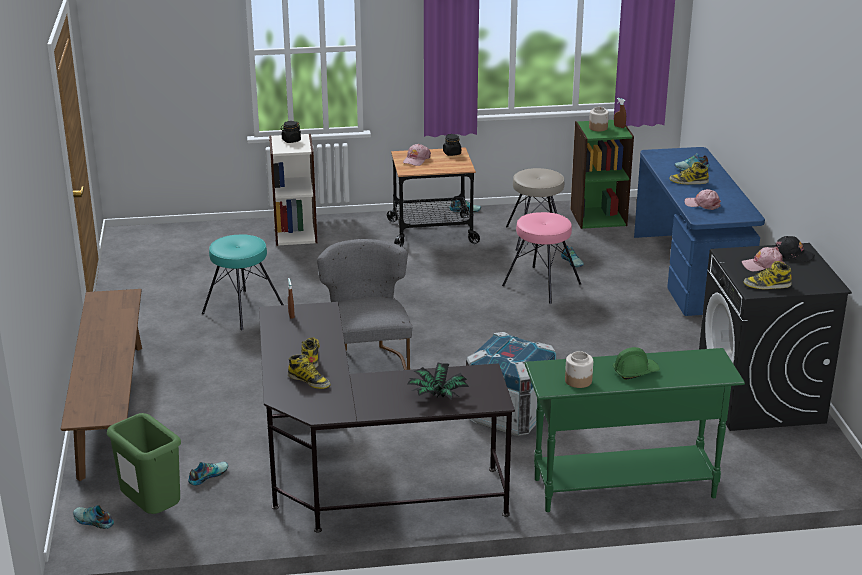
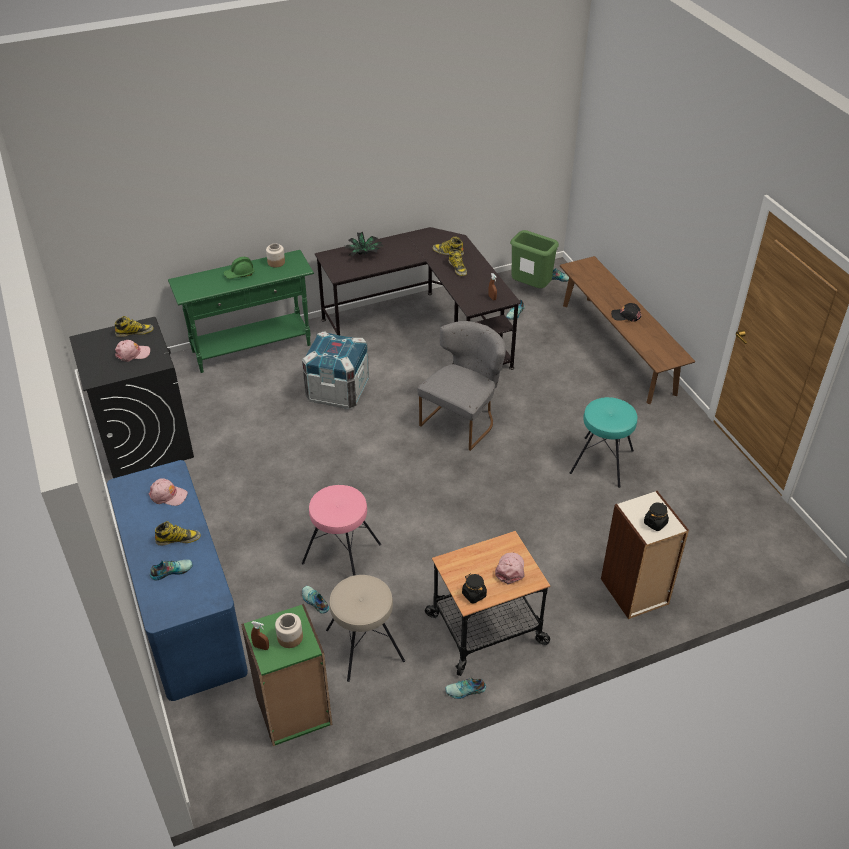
camera: 165 degrees right, 15 degrees up
grey chair [317,239,412,370] -> grey chair turned 120 degrees counterclockwise [417,321,506,451]
black cap [774,236,815,262] -> black cap moved to [611,303,641,322]

